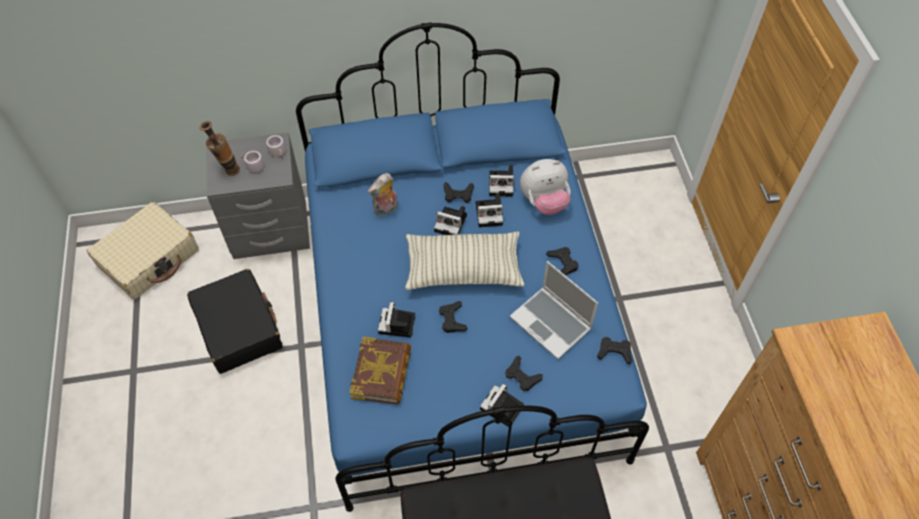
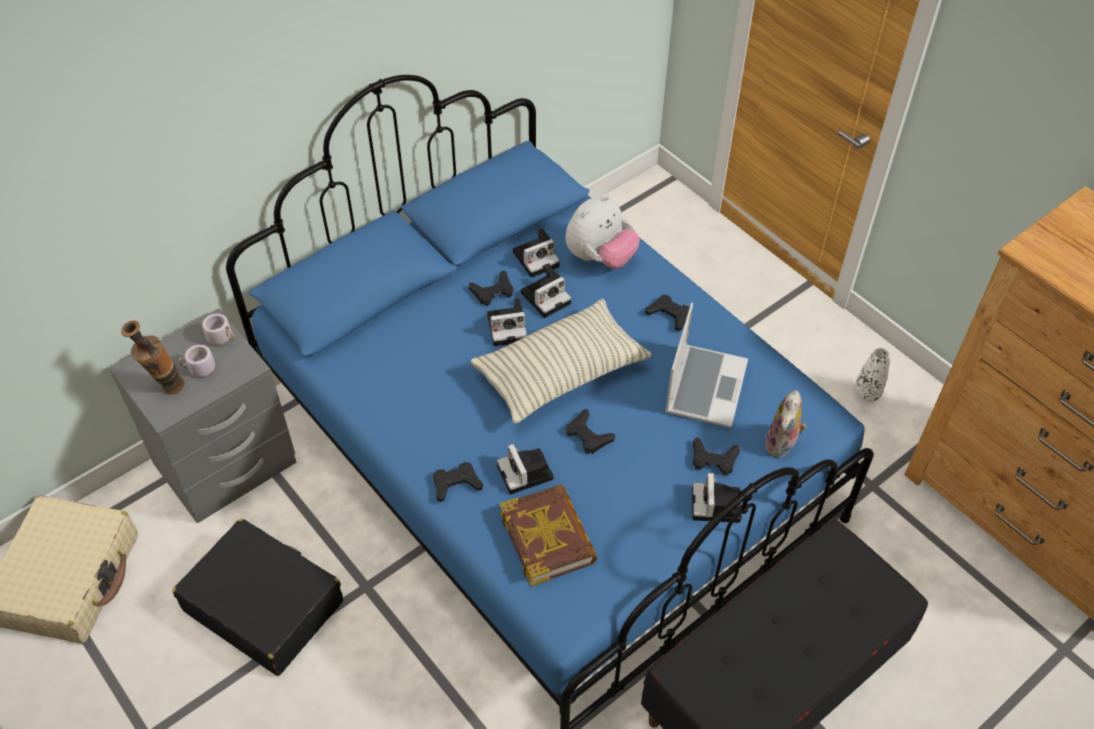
camera: 30 degrees left, 5 degrees down
plush toy [368,173,398,217] -> plush toy moved to [764,390,807,458]
laptop [510,261,598,359] -> laptop turned 90 degrees counterclockwise [665,303,748,428]
black game controller [597,337,632,364] -> black game controller moved to [433,462,483,502]
none -> white vase [855,348,890,401]

